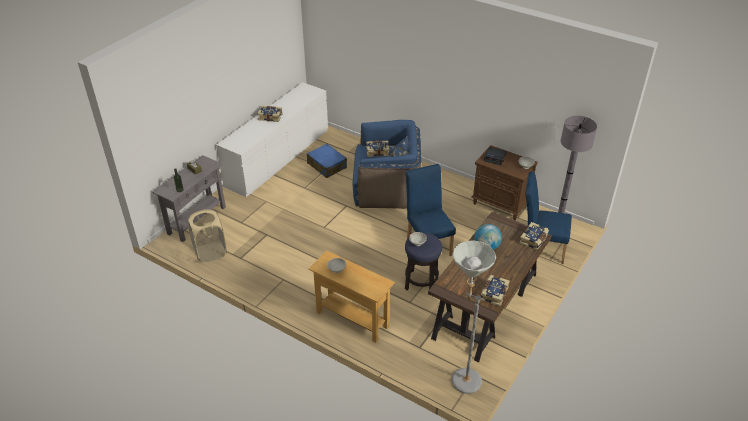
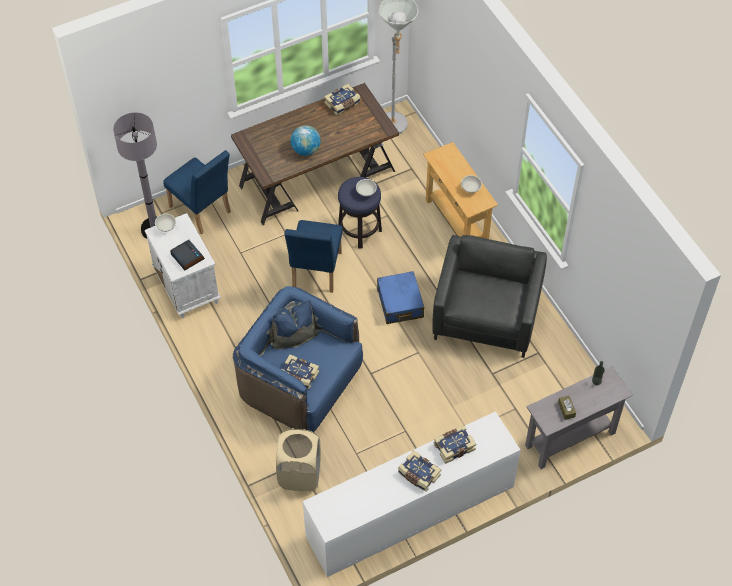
camera: 150 degrees left, 15 degrees up
beige laundry basket [187,209,227,263] -> beige laundry basket moved to [276,428,321,491]
blue suitcase [307,144,347,178] -> blue suitcase moved to [377,271,424,324]
brown nightstand [472,145,538,220] -> white nightstand [145,213,221,318]
book [519,222,549,250] -> book moved to [434,426,476,464]
none -> grey armchair [432,235,547,358]

